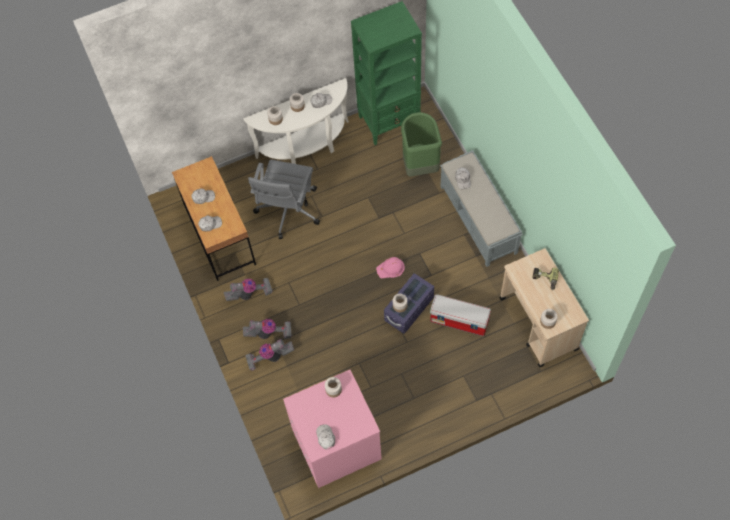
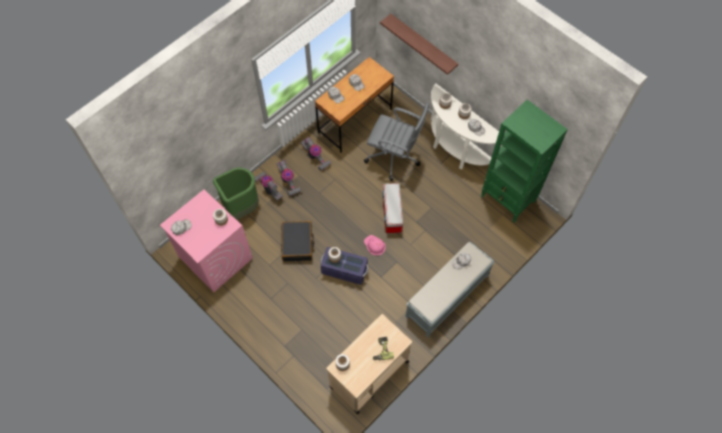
camera: 65 degrees right, 0 degrees up
grey office chair [248,160,320,239] -> grey office chair turned 150 degrees counterclockwise [364,103,429,181]
green trash can [401,112,442,177] -> green trash can moved to [213,167,259,220]
storage box [430,294,491,336] -> storage box moved to [383,183,403,234]
none -> black suitcase [281,221,314,262]
none -> shelf [380,14,458,75]

